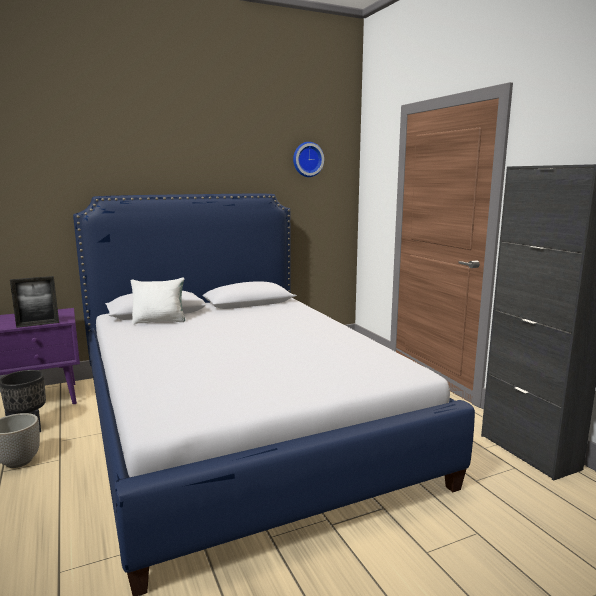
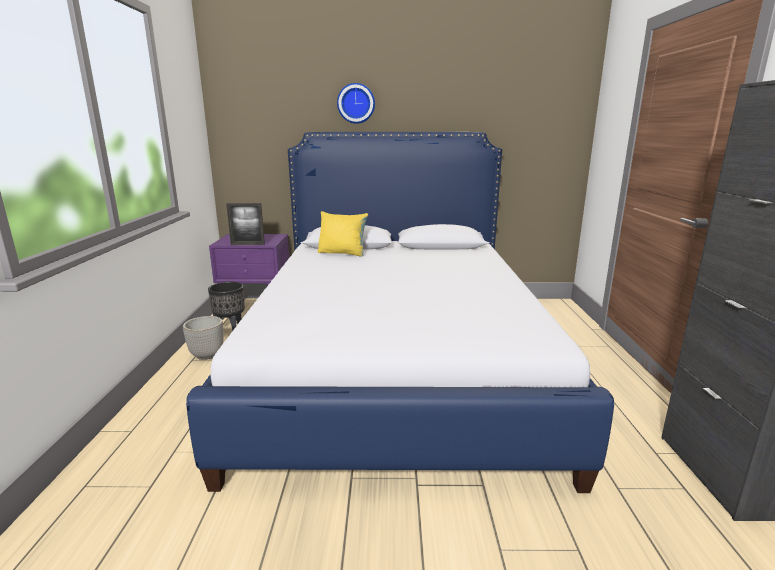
camera: 25 degrees right, 5 degrees up
white pillow [130,277,185,324] -> yellow pillow [318,211,368,257]
wall clock [293,142,324,177] -> wall clock moved to [337,83,375,124]

